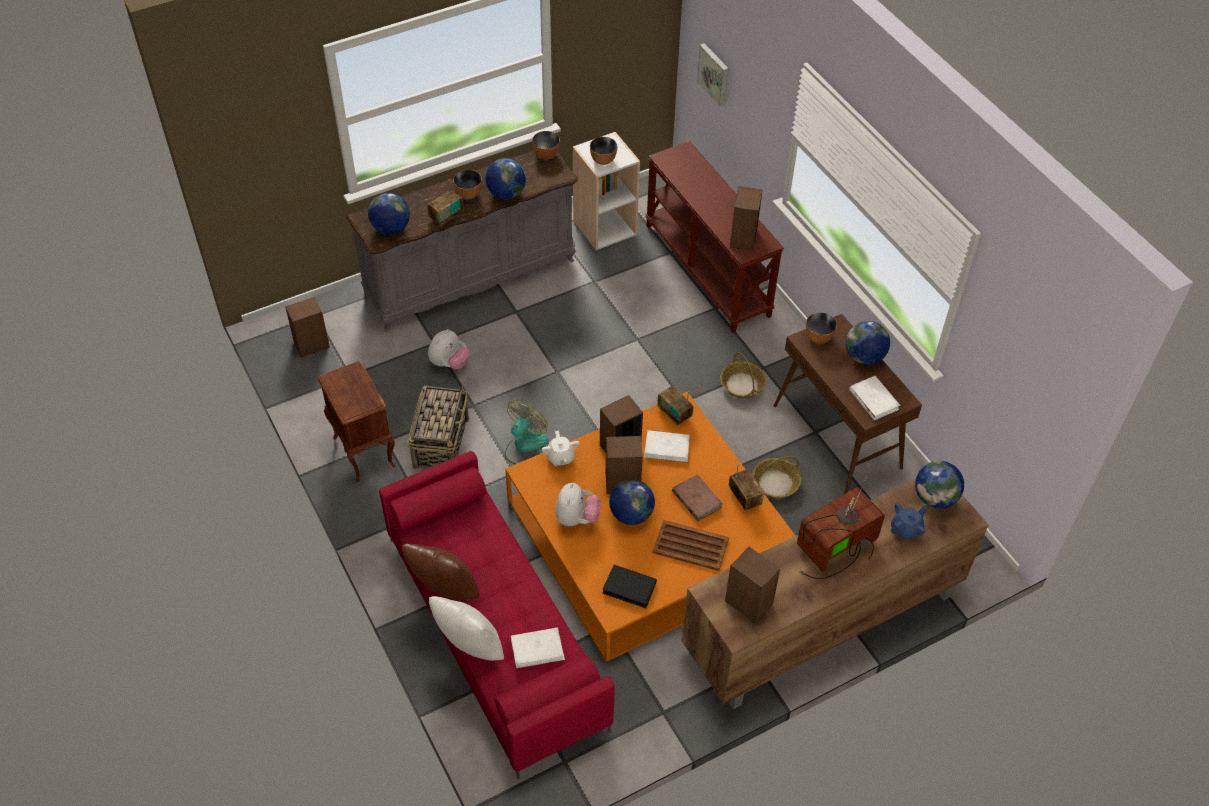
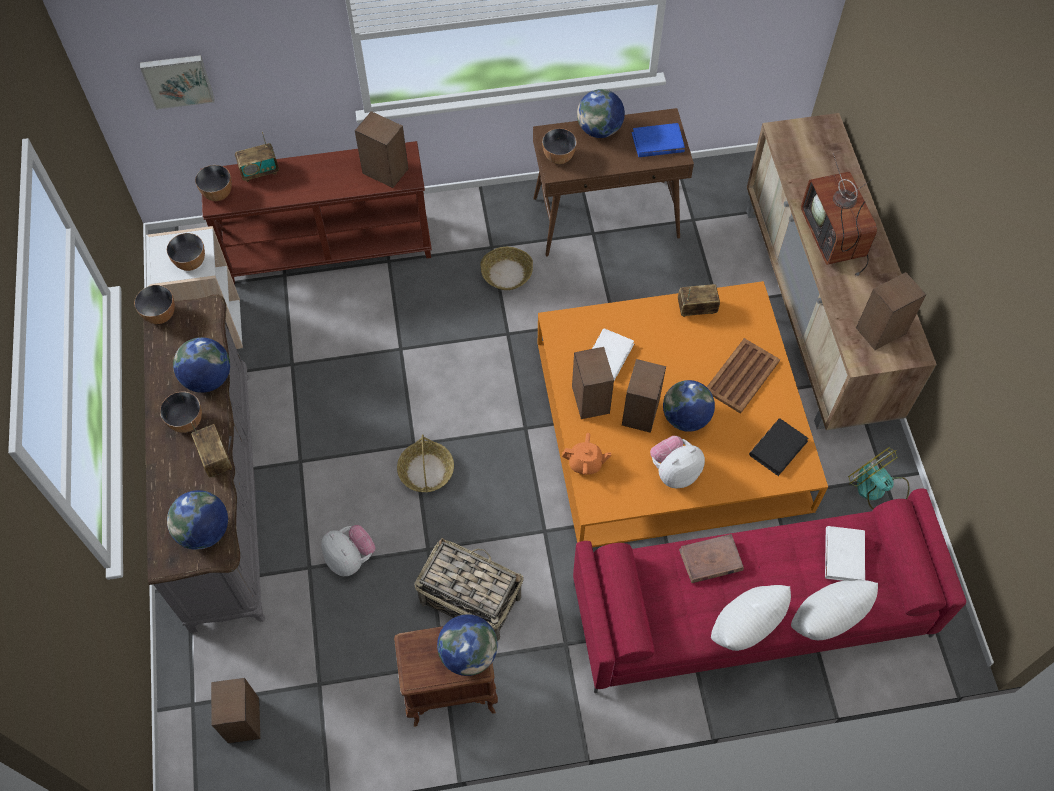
camera: 70 degrees left, 10 degrees up
brown pillow [402,544,480,600] -> white pillow [711,585,791,651]
fan [505,400,548,464] -> fan moved to [848,447,909,509]
white teapot [542,431,579,466] -> orange teapot [562,433,611,475]
plush toy [555,483,600,526] -> plush toy turned 60 degrees counterclockwise [650,436,705,488]
radio [657,386,693,426] -> radio moved to [235,132,279,182]
brown book [672,474,723,521] -> brown book moved to [679,534,744,583]
basket [752,456,801,499] -> basket moved to [397,434,454,492]
white book [849,376,900,420] -> blue book [631,123,685,157]
blue teapot [890,503,927,540] -> none
globe [915,461,964,509] -> globe moved to [437,614,497,676]
none -> bowl [195,165,232,201]

